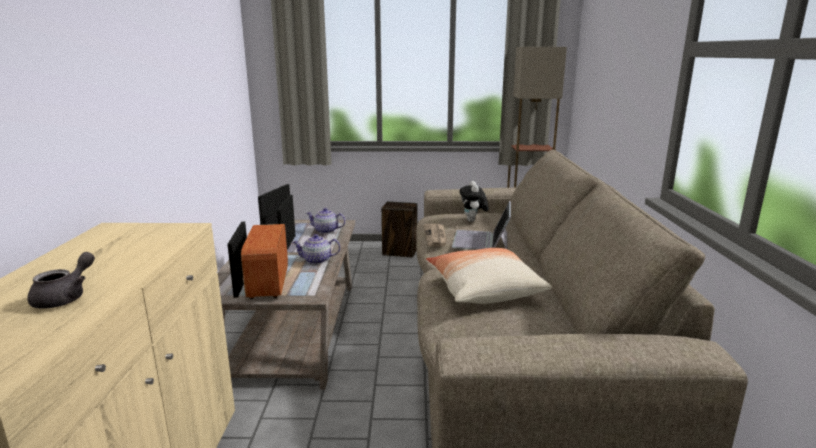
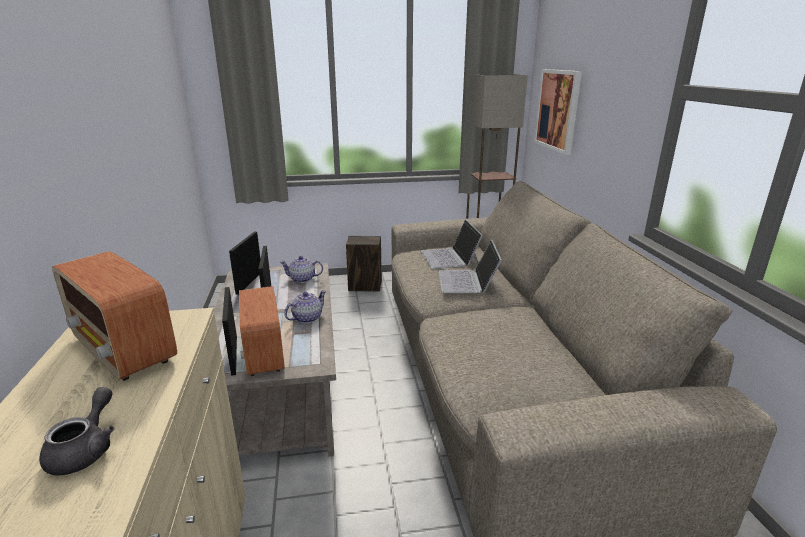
camera: 10 degrees left, 5 degrees up
teapot [292,234,340,264] -> teapot turned 150 degrees clockwise [284,290,326,323]
newspaper [423,224,447,247] -> none
pillow [426,248,552,304] -> none
plush toy [460,181,489,222] -> laptop [421,219,483,269]
none -> radio [52,251,177,381]
none -> picture [534,69,582,155]

